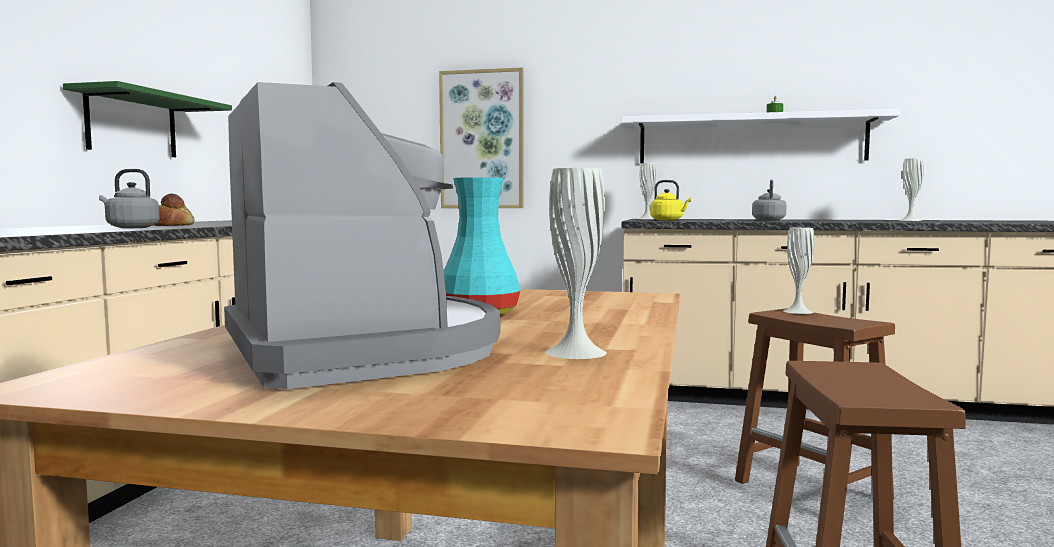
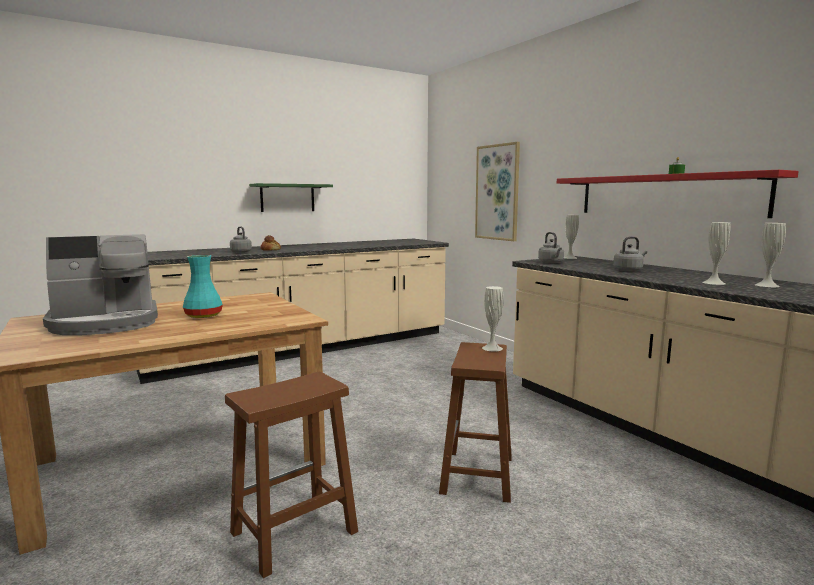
camera: 45 degrees right, 5 degrees up
coffee machine [224,82,500,389] -> coffee machine turned 45 degrees clockwise [43,234,158,335]
white vase [546,168,607,359] -> white vase moved to [703,222,731,285]
white shelf [621,109,900,163] -> red shelf [557,170,799,218]
yellow kettle [650,180,691,221] -> grey kettle [538,232,564,263]

